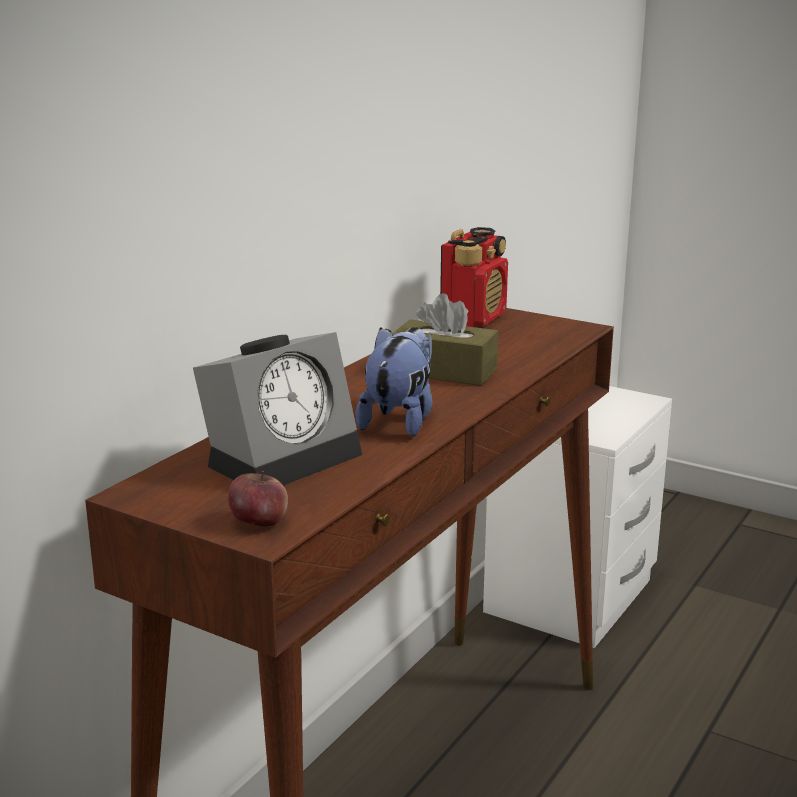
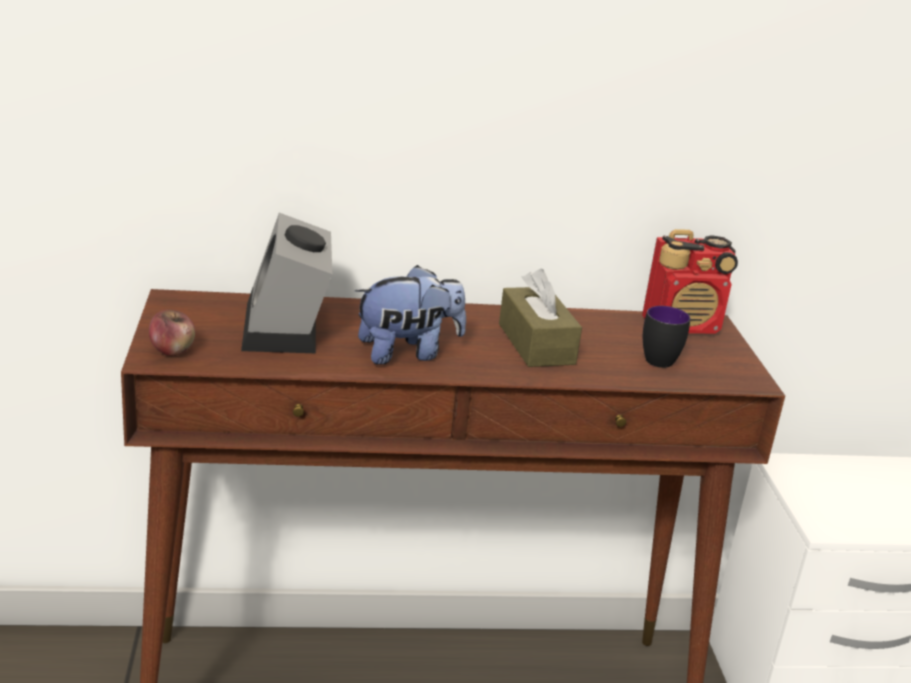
camera: 50 degrees right, 5 degrees up
alarm clock [193,332,362,485] -> alarm clock turned 75 degrees clockwise [241,213,332,353]
none -> mug [643,306,691,368]

